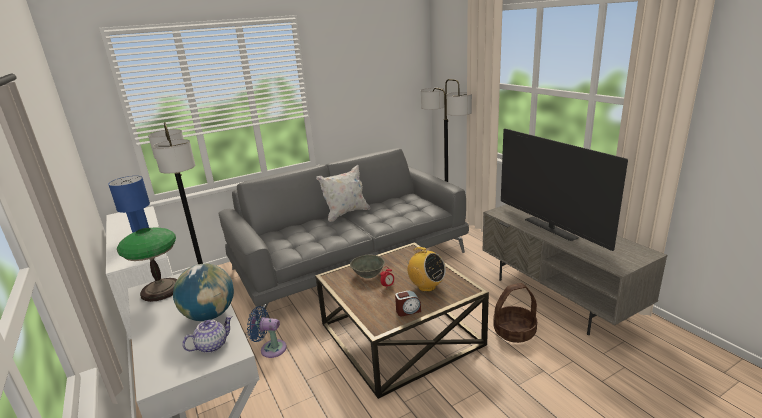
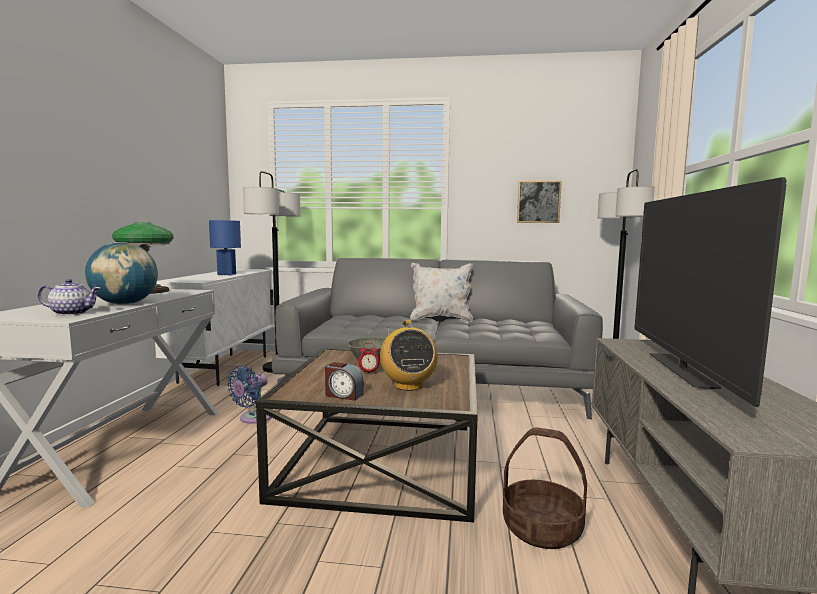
camera: 35 degrees right, 15 degrees down
blue fan [247,306,287,358] -> blue fan turned 105 degrees counterclockwise [227,366,272,424]
none -> picture [517,181,562,223]

